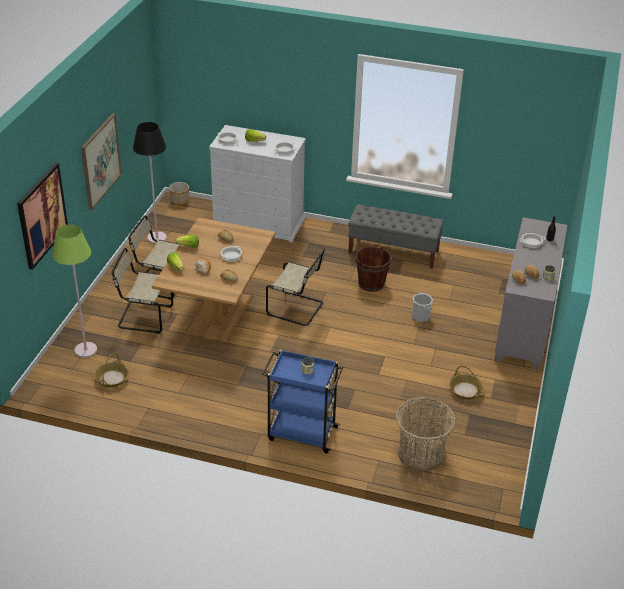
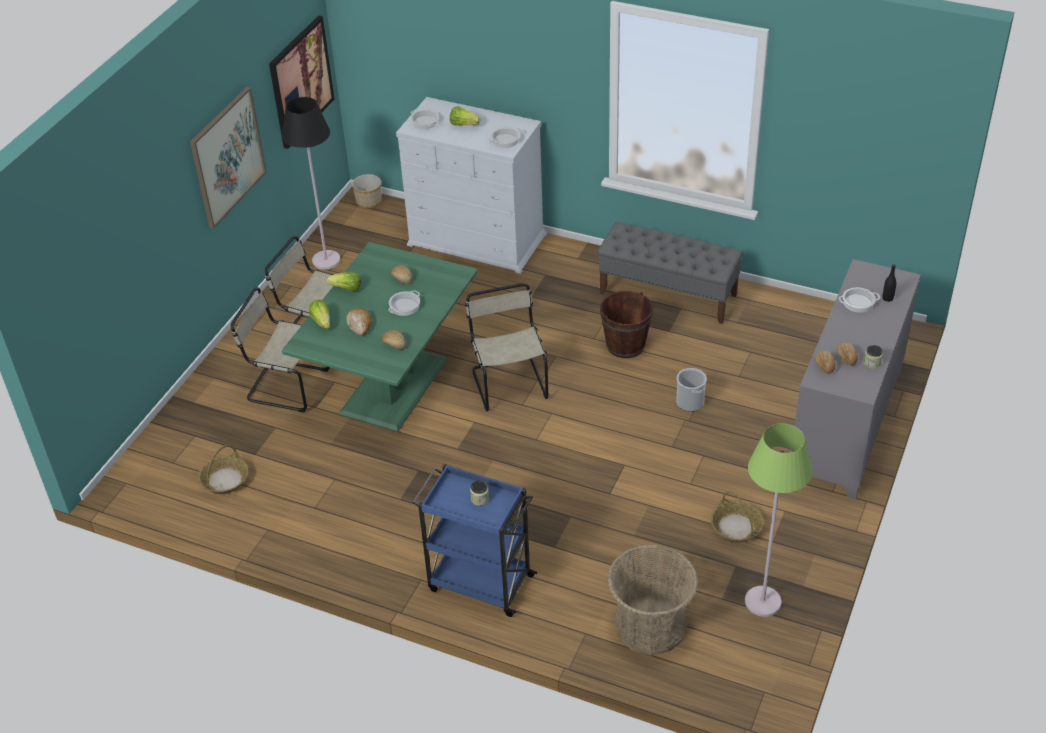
camera: 10 degrees right, 5 degrees up
picture [17,163,68,270] -> picture moved to [269,15,334,149]
green floor lamp [52,225,97,358] -> green floor lamp moved to [745,423,812,617]
brown dining table [152,218,276,343] -> green dining table [282,242,478,432]
beige chair [266,249,325,326] -> beige chair turned 135 degrees counterclockwise [465,283,548,411]

